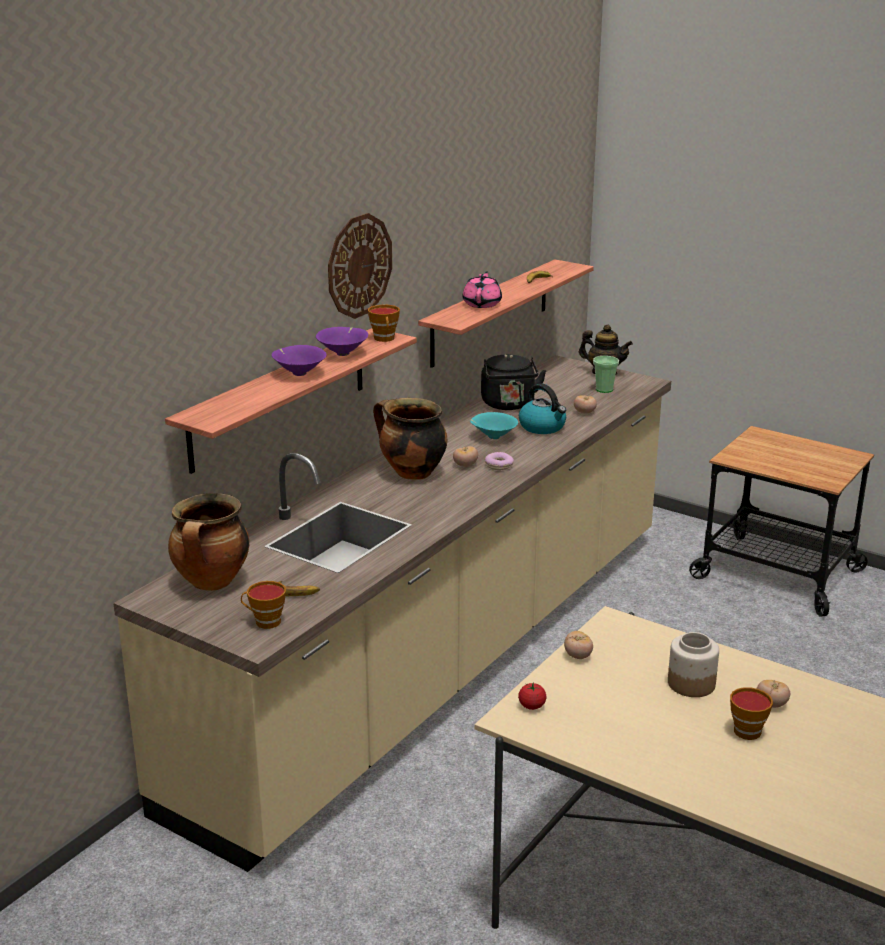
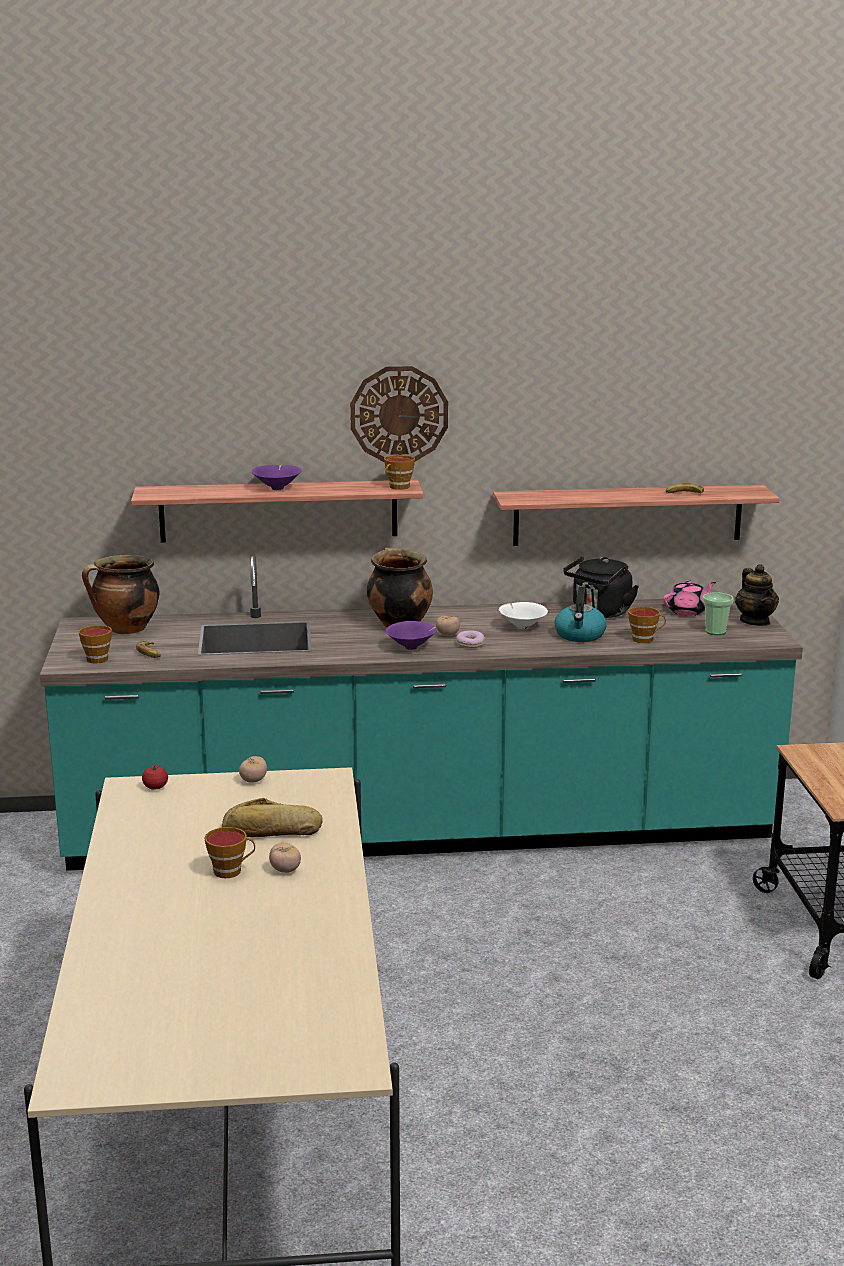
camera: 50 degrees right, 5 degrees down
beige counter [113,355,671,872] -> turquoise counter [40,556,803,871]
purple bowl [316,327,368,356] -> purple bowl moved to [385,621,437,650]
pink teapot [462,271,502,308] -> pink teapot moved to [663,580,716,616]
turquoise bowl [470,412,518,439] -> white bowl [499,602,548,629]
tomato [574,395,597,414] -> cup [628,607,666,643]
jar [668,632,719,697] -> bread [222,798,323,837]

